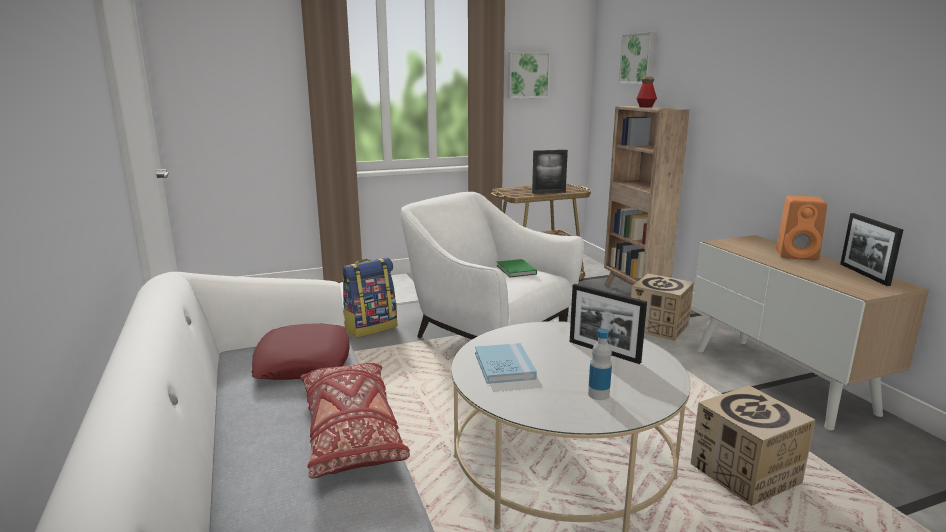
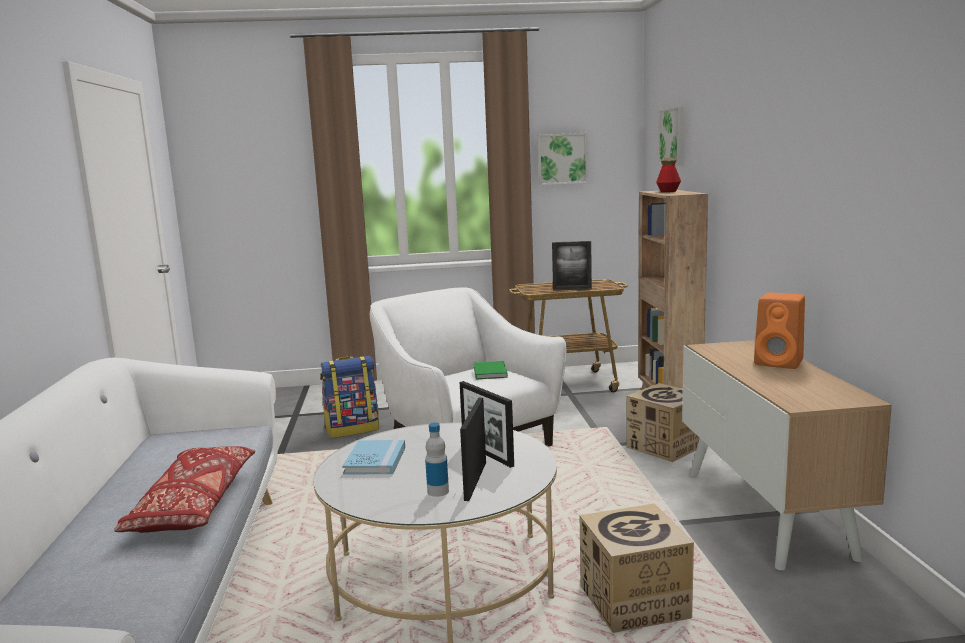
camera: 15 degrees right, 5 degrees down
red pillow [252,323,350,380] -> none
picture frame [840,213,903,286] -> picture frame moved to [460,398,486,501]

